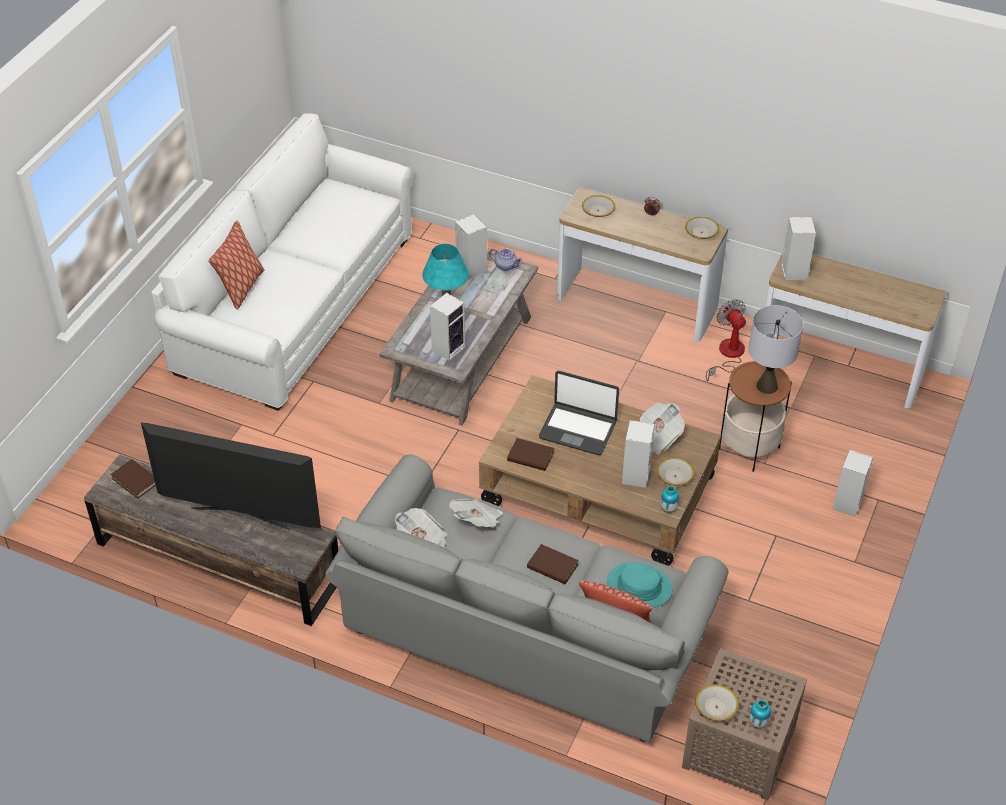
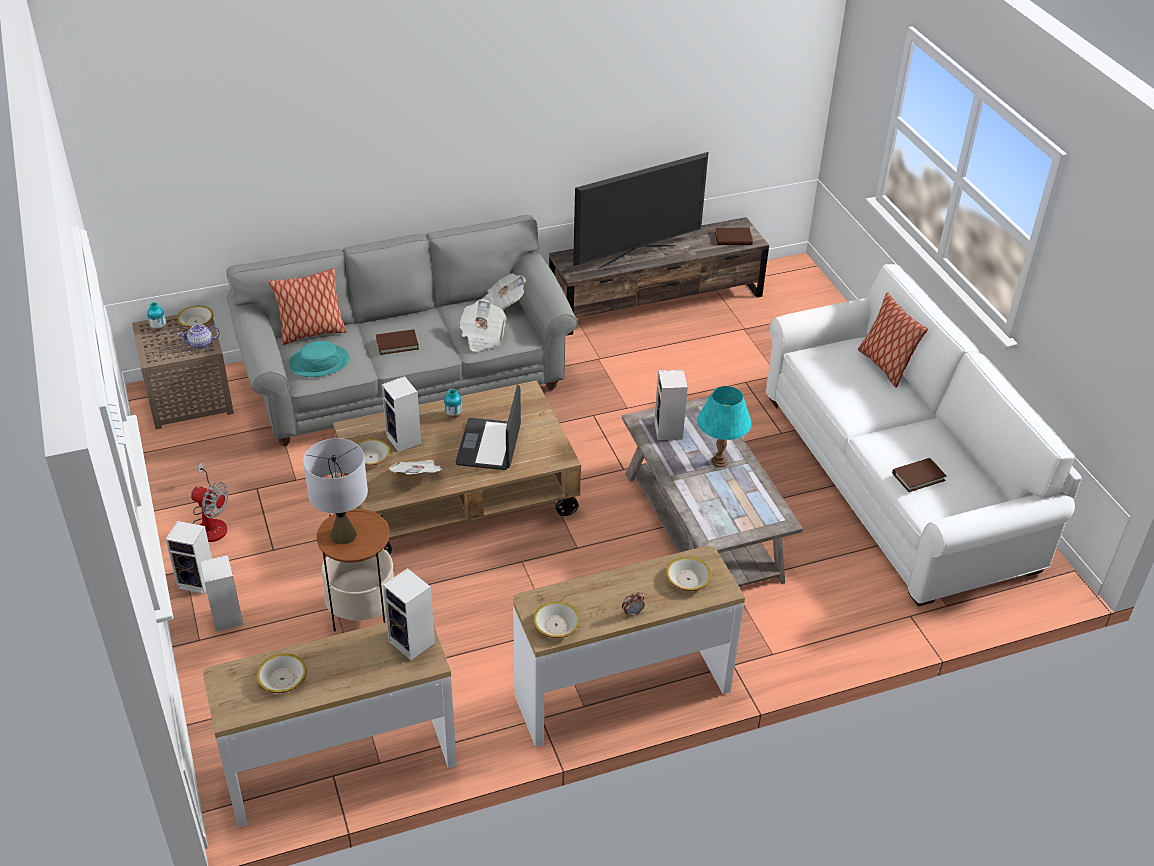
camera: 135 degrees right, 5 degrees down
speaker [455,214,487,279] -> speaker moved to [165,521,212,594]
teapot [489,248,523,271] -> teapot moved to [178,324,220,349]
brown book [507,438,554,471] -> brown book moved to [892,458,946,492]
laptop [539,371,619,455] -> laptop turned 60 degrees counterclockwise [456,385,521,470]
vase [661,485,679,513] -> vase moved to [444,389,462,418]
fan [706,299,746,381] -> fan moved to [191,462,228,542]
none -> bowl [256,653,307,693]

